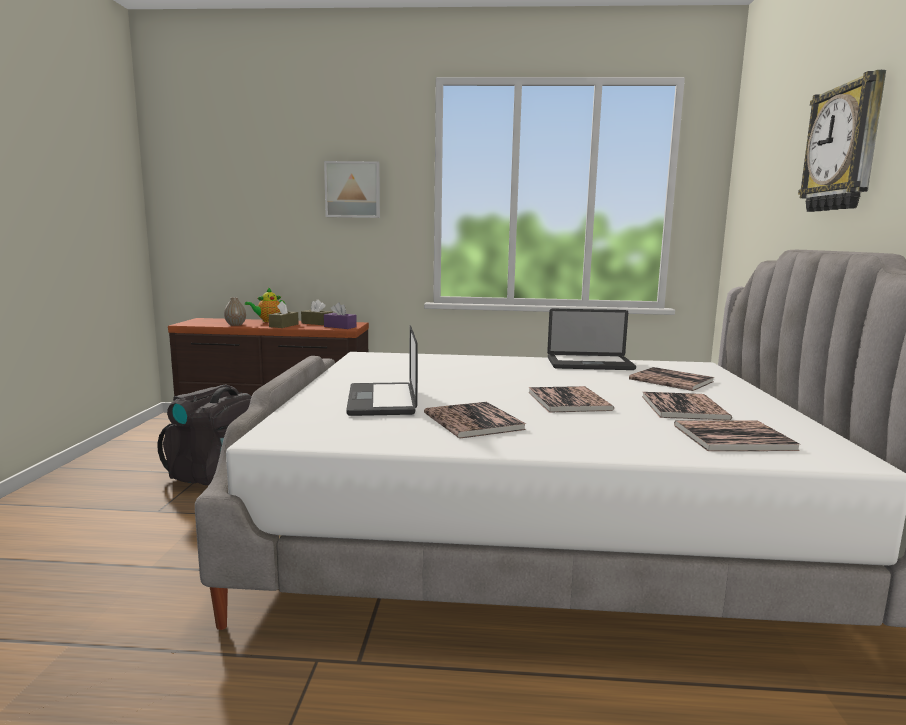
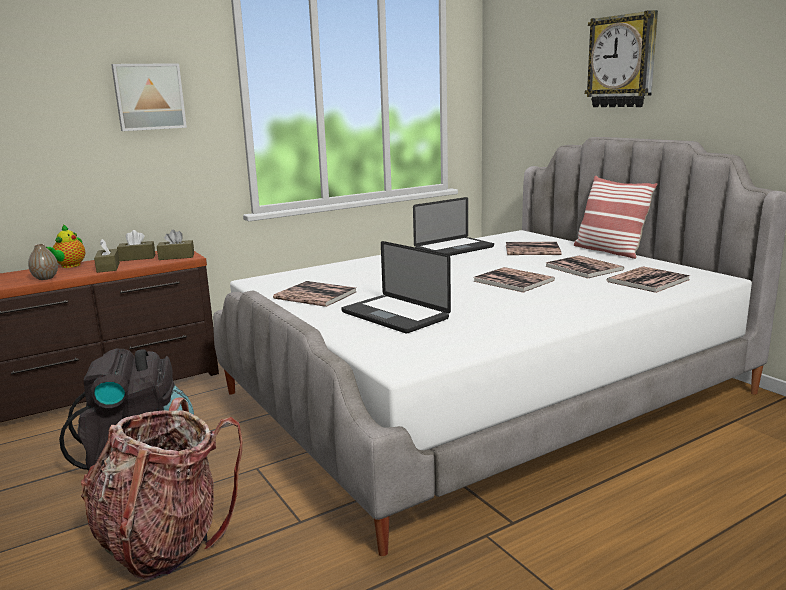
camera: 35 degrees left, 5 degrees up
purple tissue box [324,302,357,329] -> brown tissue box [157,230,194,260]
book [424,402,526,438] -> book moved to [273,281,356,307]
none -> backpack [81,397,242,580]
none -> pillow [574,176,657,259]

